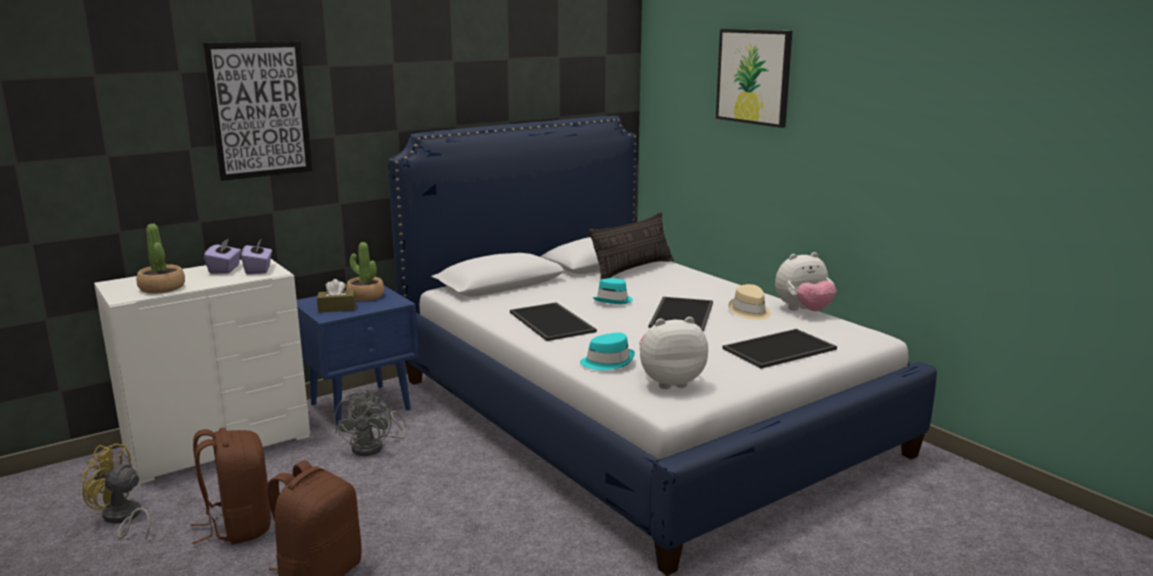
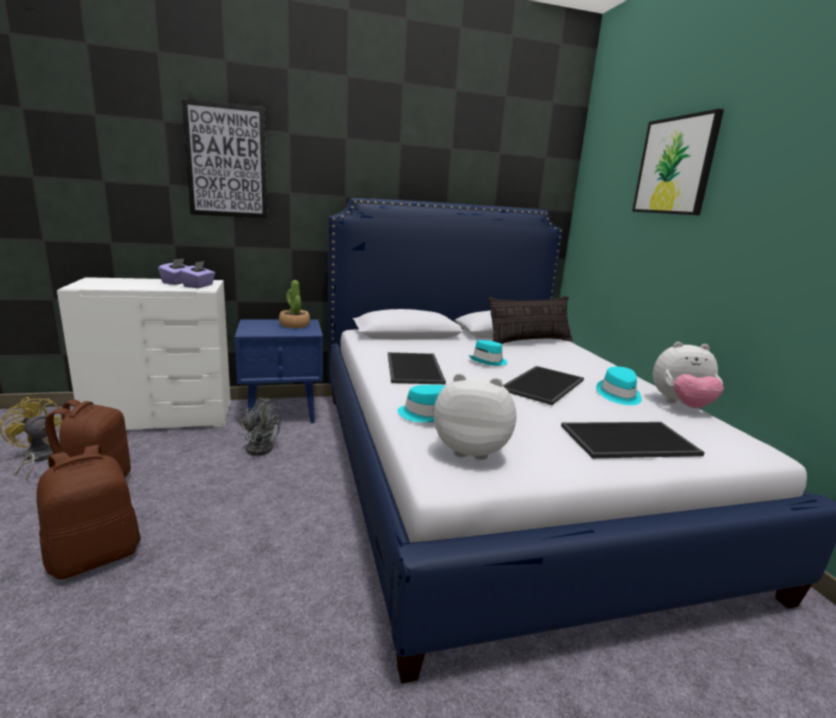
camera: 20 degrees right, 0 degrees up
potted plant [136,224,185,294] -> none
brown tissue box [317,279,356,313] -> none
grey fan [334,389,406,456] -> grey fan turned 90 degrees counterclockwise [239,397,281,456]
beige hat [728,284,771,320] -> turquoise hat [596,367,642,405]

